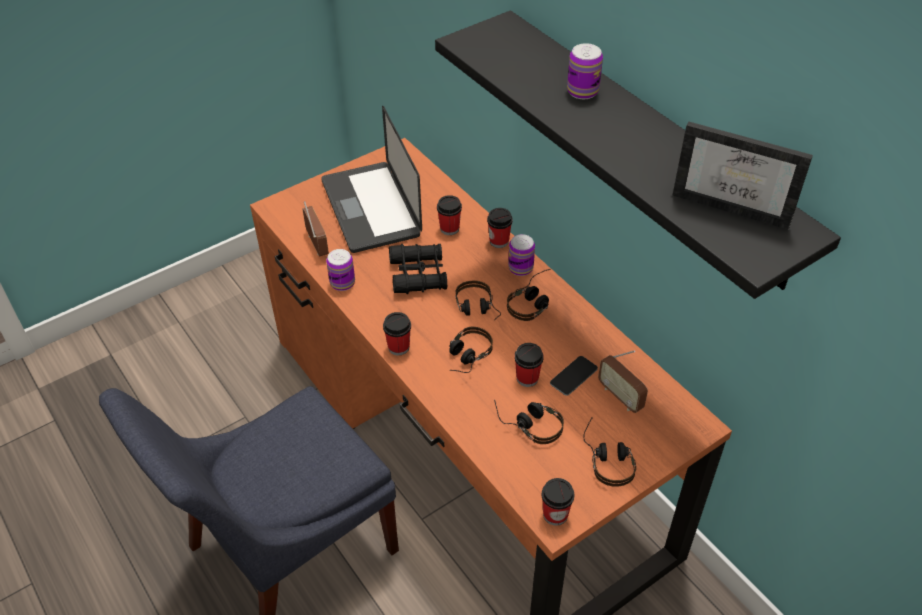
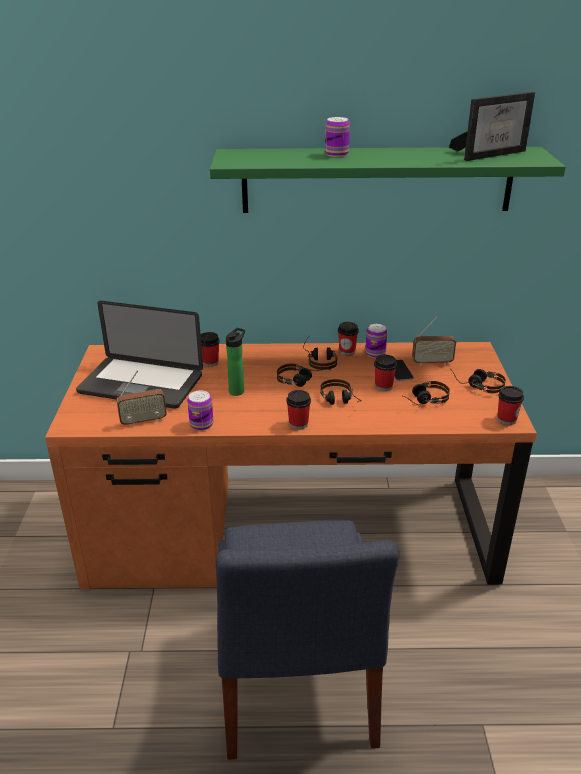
camera: 55 degrees left, 15 degrees down
radio [302,201,329,256] -> radio turned 150 degrees clockwise [116,370,167,427]
black binoculars [389,244,447,294] -> bottle [226,328,245,396]
black shelf [435,10,841,299] -> green shelf [210,147,566,213]
cup [487,208,513,248] -> cup moved to [338,322,359,356]
can [508,234,535,276] -> can moved to [365,324,387,358]

